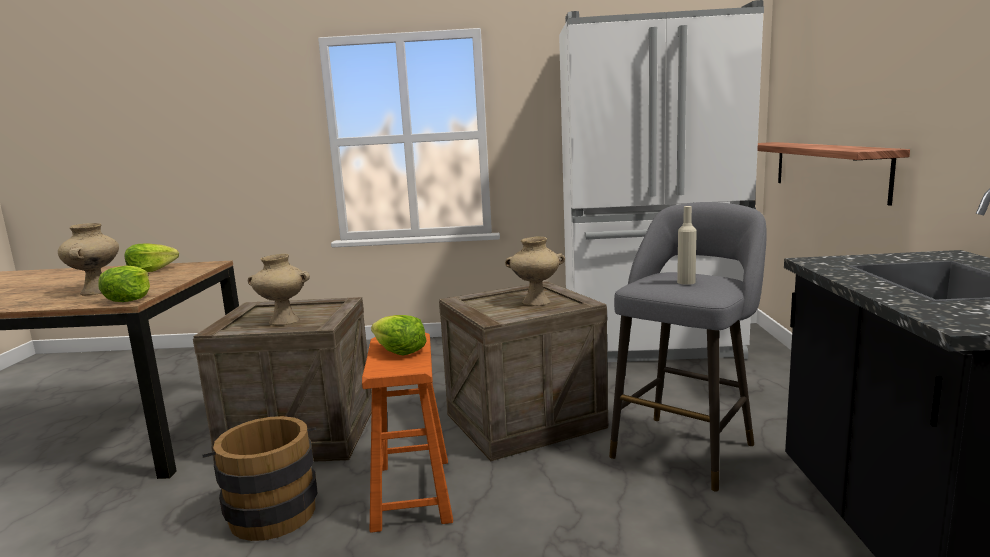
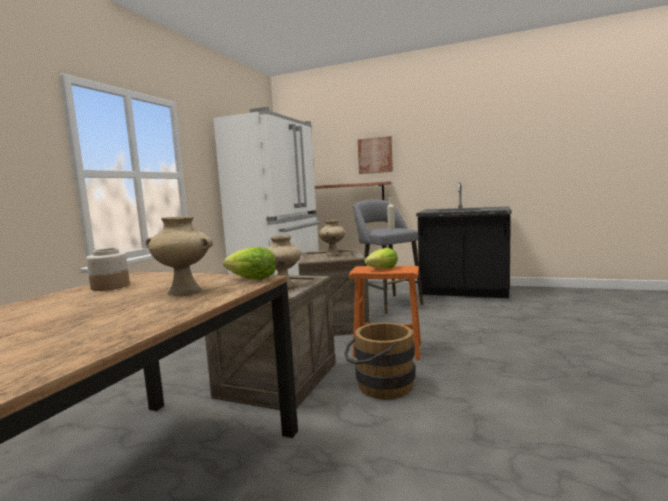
camera: 70 degrees left, 5 degrees down
lettuce [125,243,179,272] -> jar [86,248,130,291]
none -> picture [358,136,393,174]

